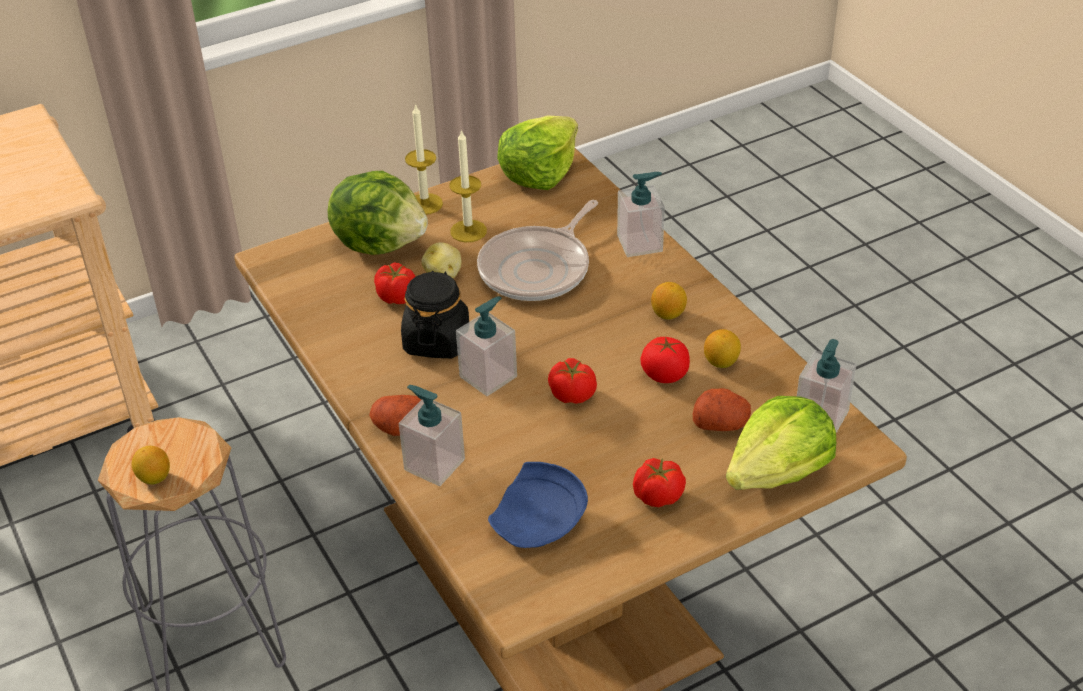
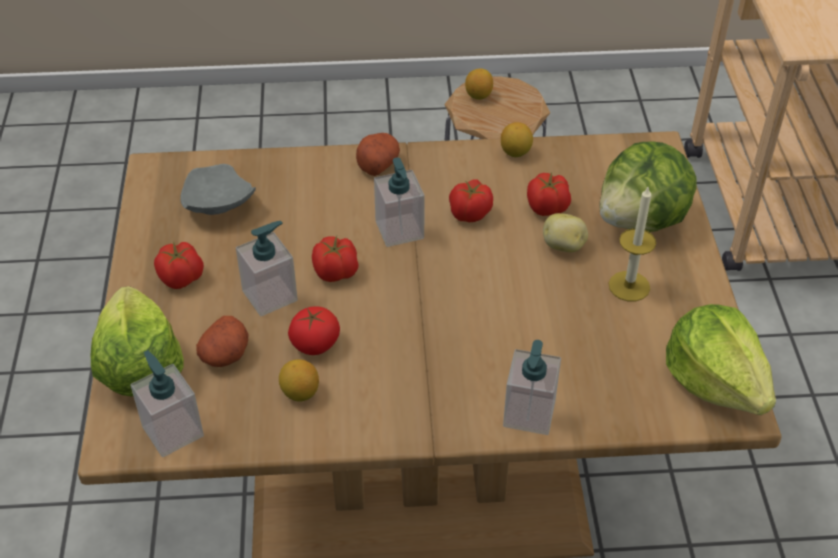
camera: 115 degrees right, 5 degrees up
soap dispenser [399,385,465,486] -> soap dispenser moved to [236,221,298,316]
black jar [401,271,469,358] -> tomato [449,179,493,222]
candle [405,103,443,215] -> none
frying pan [477,200,598,301] -> none
blue plate [488,462,588,548] -> grey plate [180,164,256,215]
lemon [651,282,687,319] -> lemon moved to [501,122,533,157]

